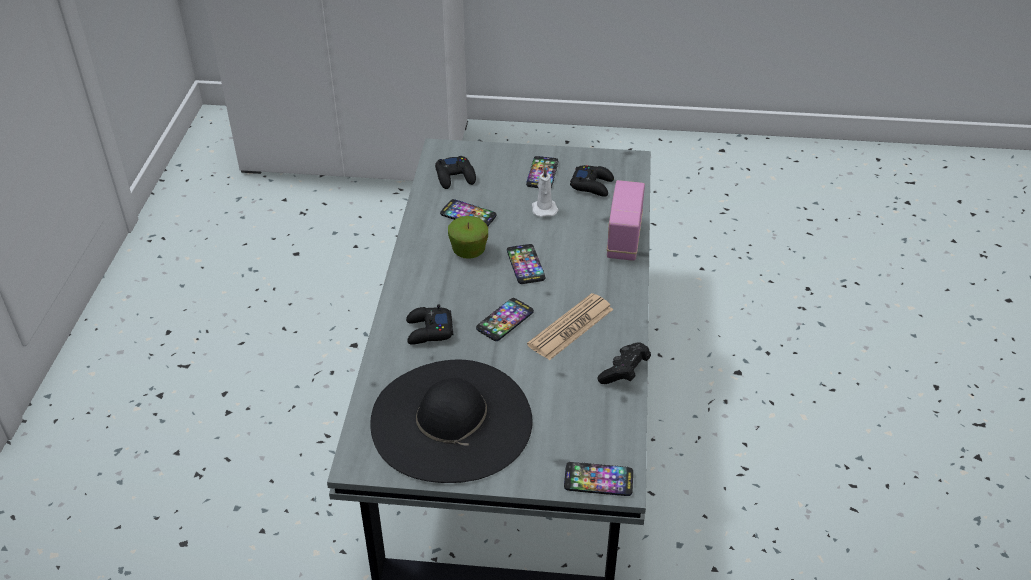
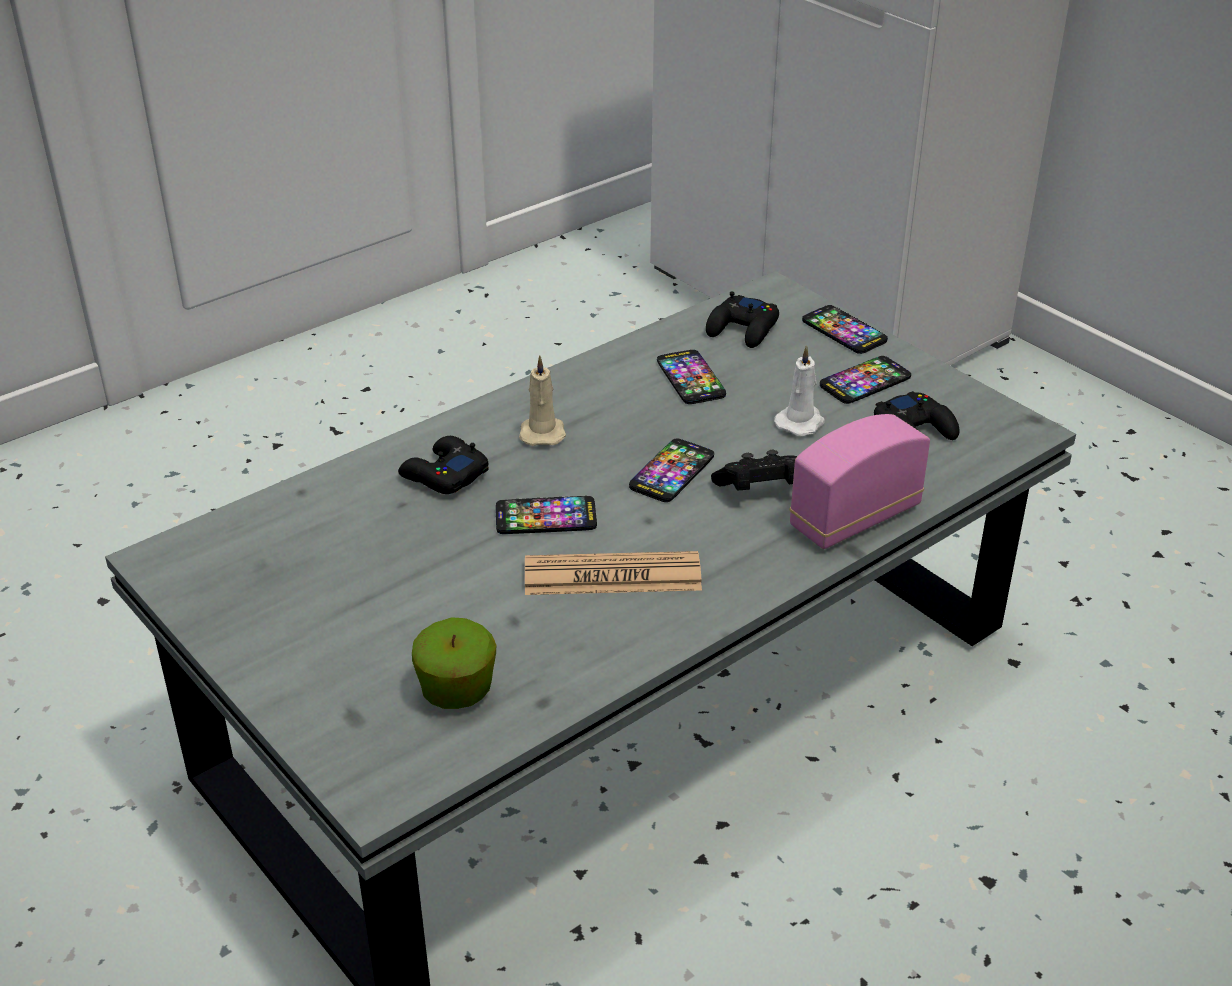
camera: 45 degrees right, 5 degrees down
black hat [370,360,533,483] -> none
apple [448,216,488,259] -> apple moved to [412,617,496,709]
phone [564,462,633,496] -> phone moved to [802,305,888,354]
black game controller [597,342,651,384] -> black game controller moved to [711,450,797,490]
none -> beige candle [519,356,566,446]

